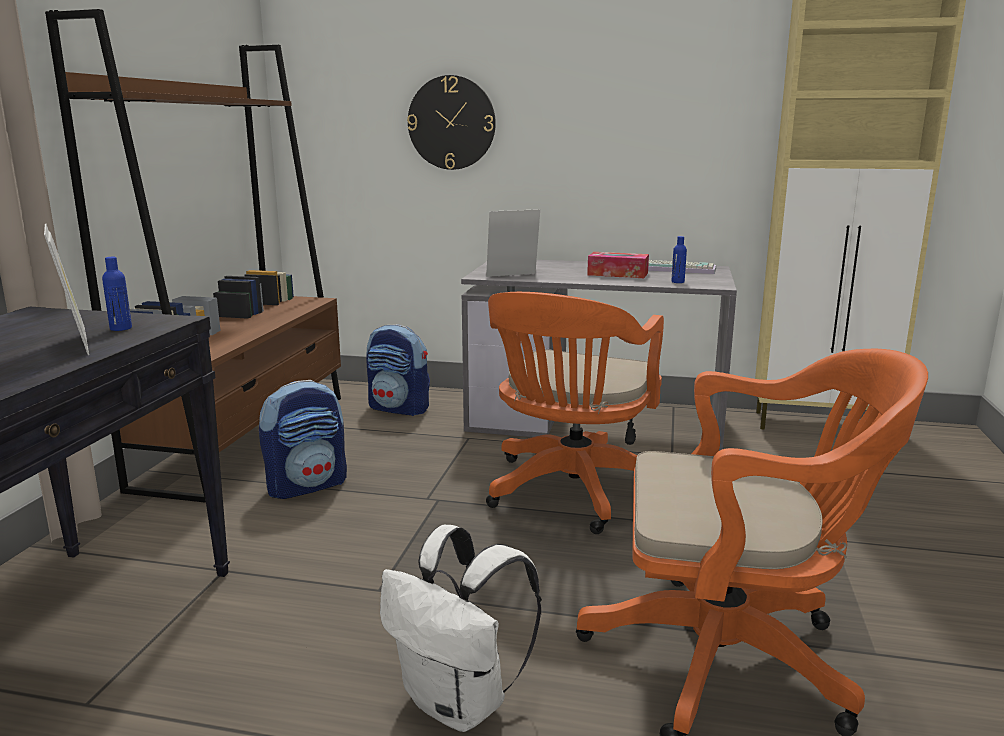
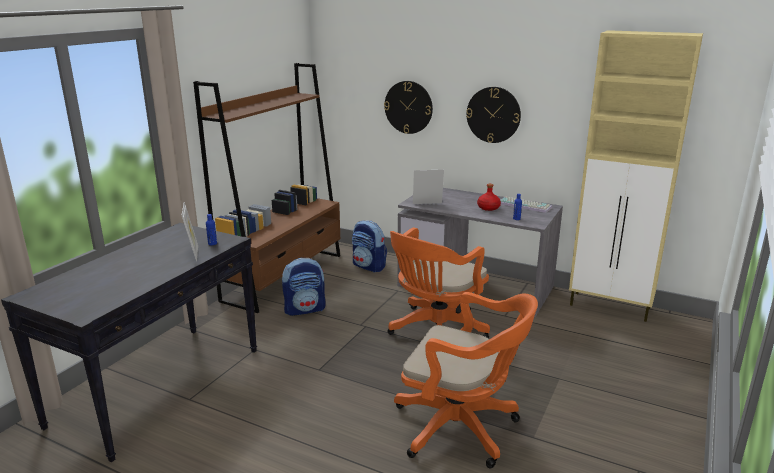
camera: 15 degrees right, 5 degrees up
white backpack [380,525,542,732] -> none
tissue box [587,252,649,278] -> red bottle [477,184,501,211]
none -> wall clock [466,87,521,143]

